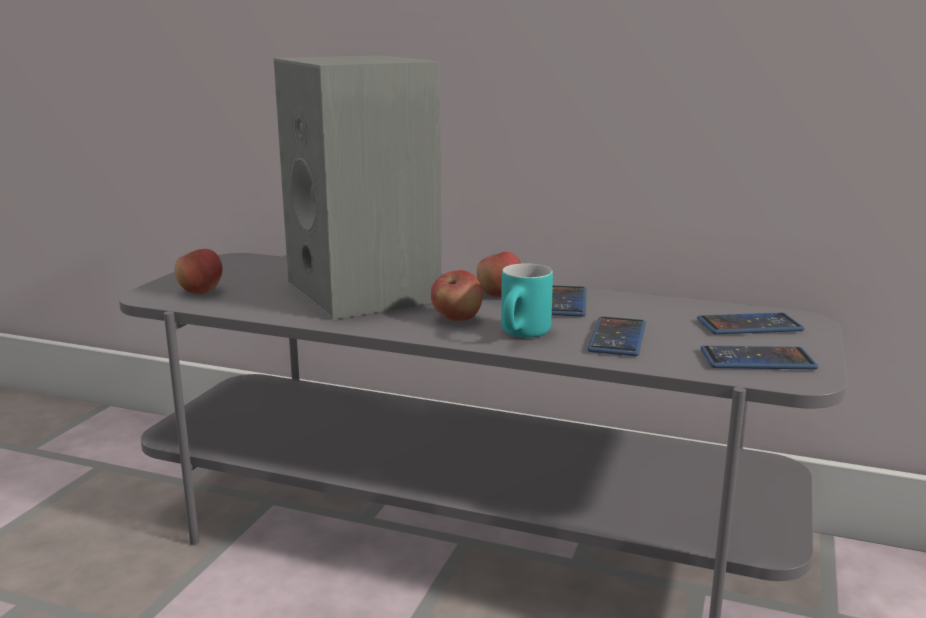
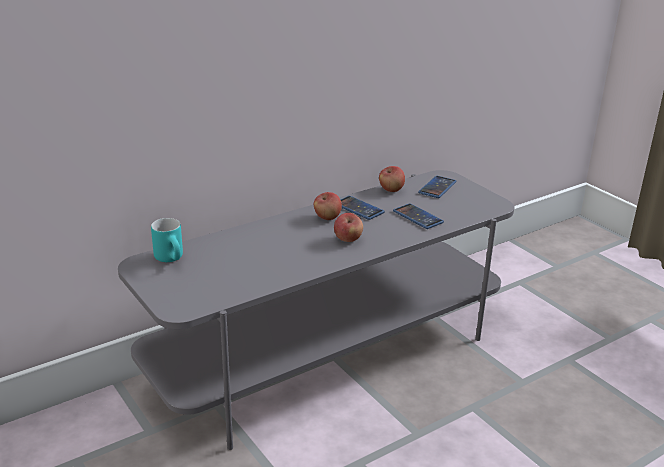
camera: 55 degrees left, 10 degrees up
apple [174,249,223,294] -> apple moved to [379,166,405,192]
grey speaker [274,55,442,320] -> none
turquoise mug [501,263,553,337] -> turquoise mug moved to [151,218,183,262]
phone [700,346,818,369] -> none

